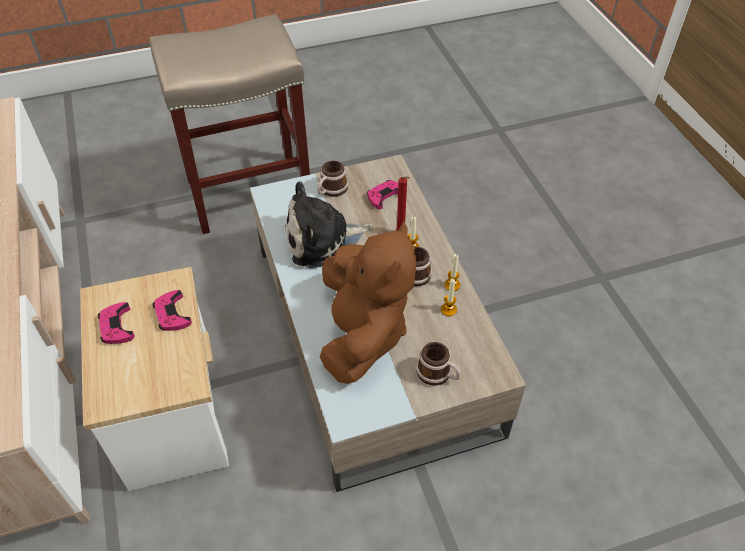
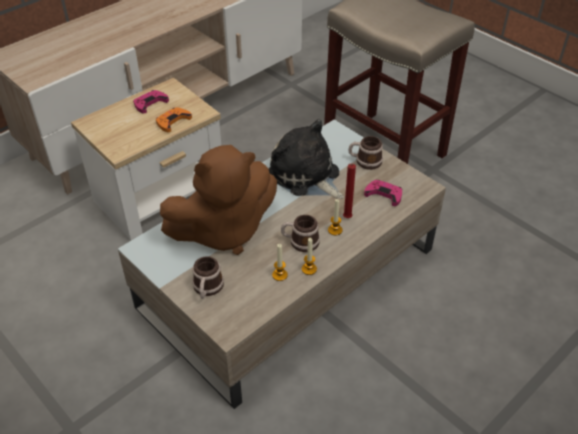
camera: 65 degrees right, 5 degrees down
pink game controller [152,290,192,331] -> orange game controller [156,107,192,132]

